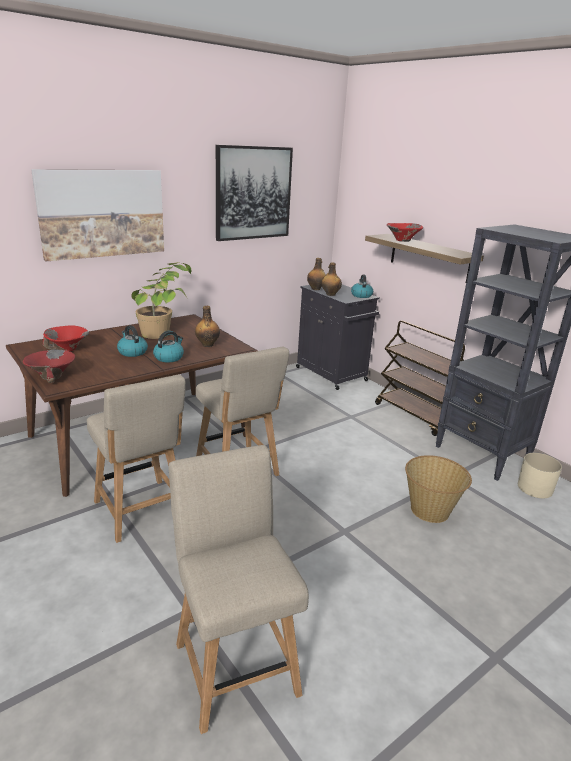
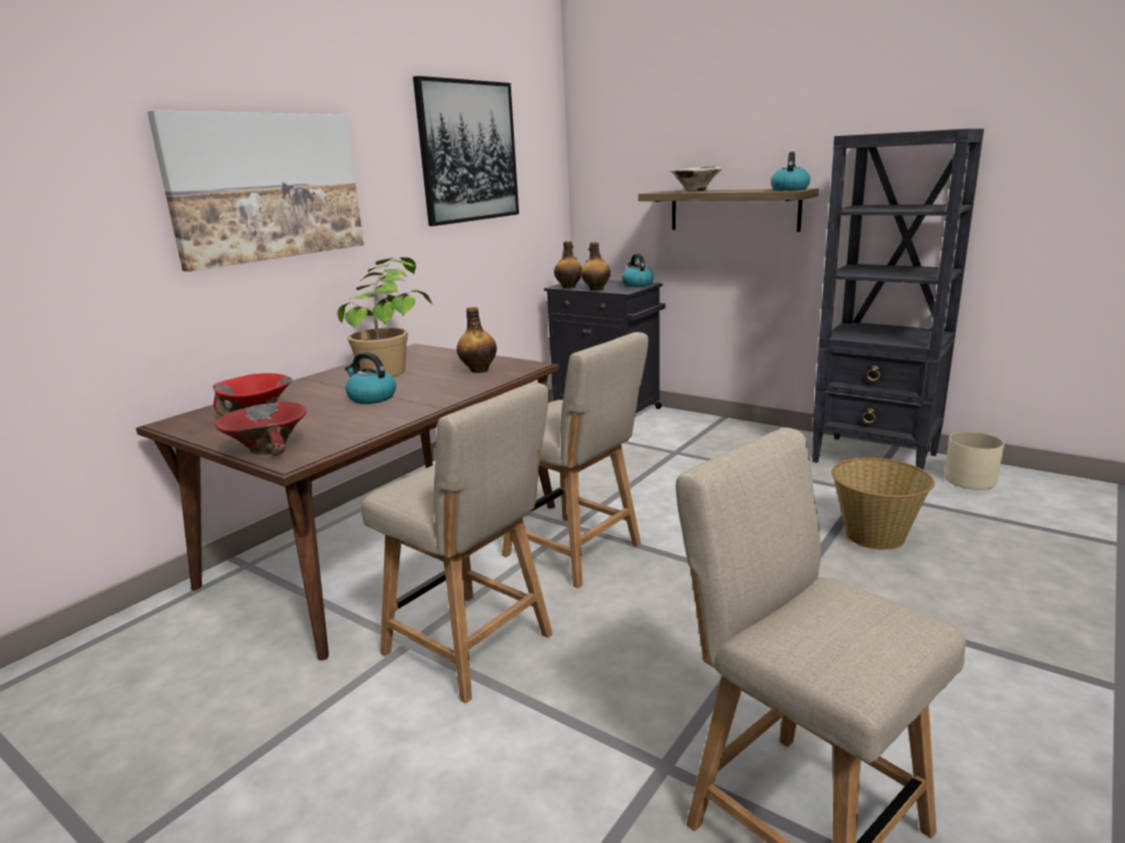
camera: 15 degrees left, 5 degrees down
kettle [153,331,184,363] -> kettle moved to [771,152,810,191]
brown cart [375,321,465,436] -> none
red bowl [387,223,423,242] -> beige bowl [670,166,722,192]

